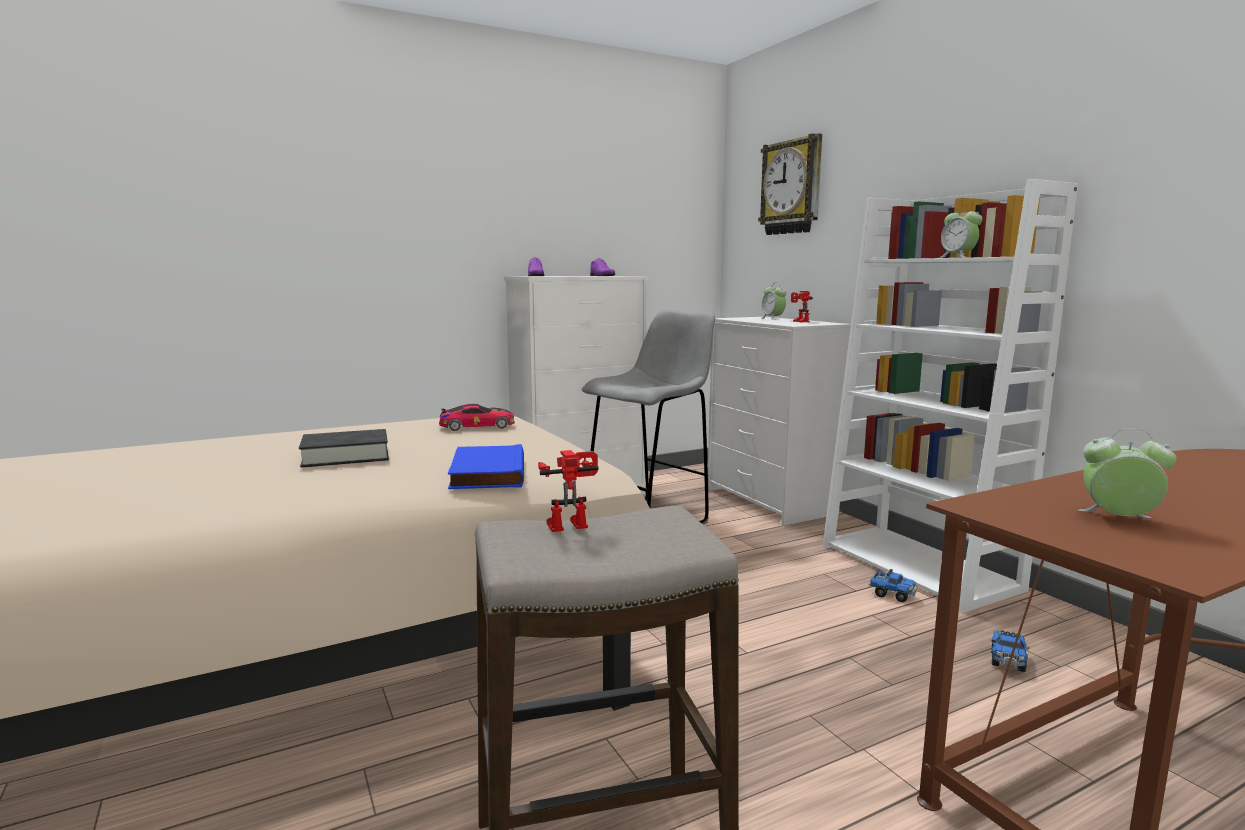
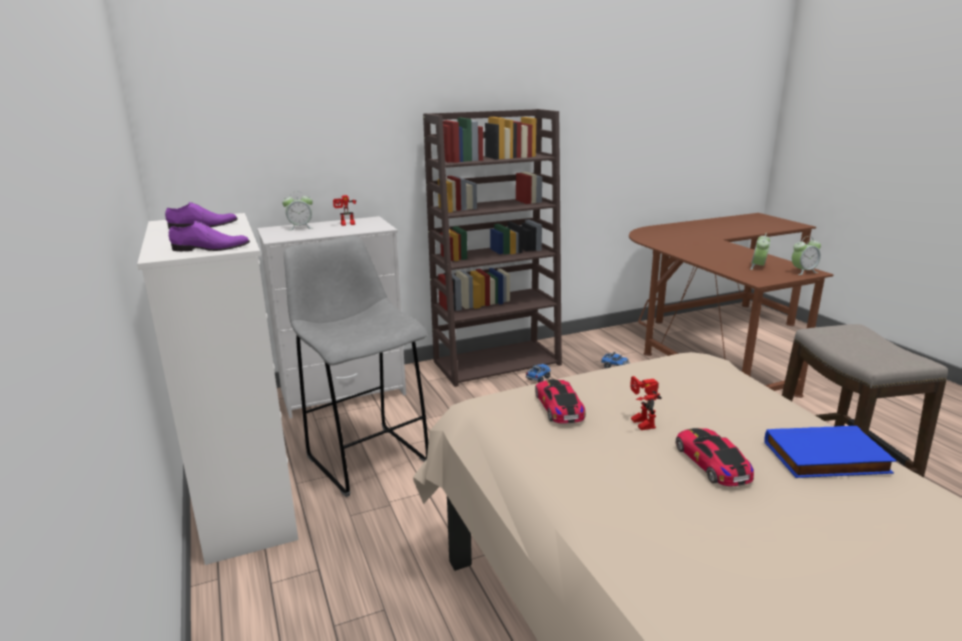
camera: 85 degrees left, 10 degrees up
black book [299,429,389,467] -> toy car [675,428,754,486]
blue book [448,444,524,489] -> blue book moved to [764,426,897,478]
toy robot [538,450,599,532] -> toy robot moved to [630,376,662,430]
wall clock [758,133,822,235] -> none
white bookcase [823,179,1078,613] -> brown bookcase [423,109,562,387]
alarm clock [938,205,983,258] -> alarm clock moved to [792,236,821,275]

